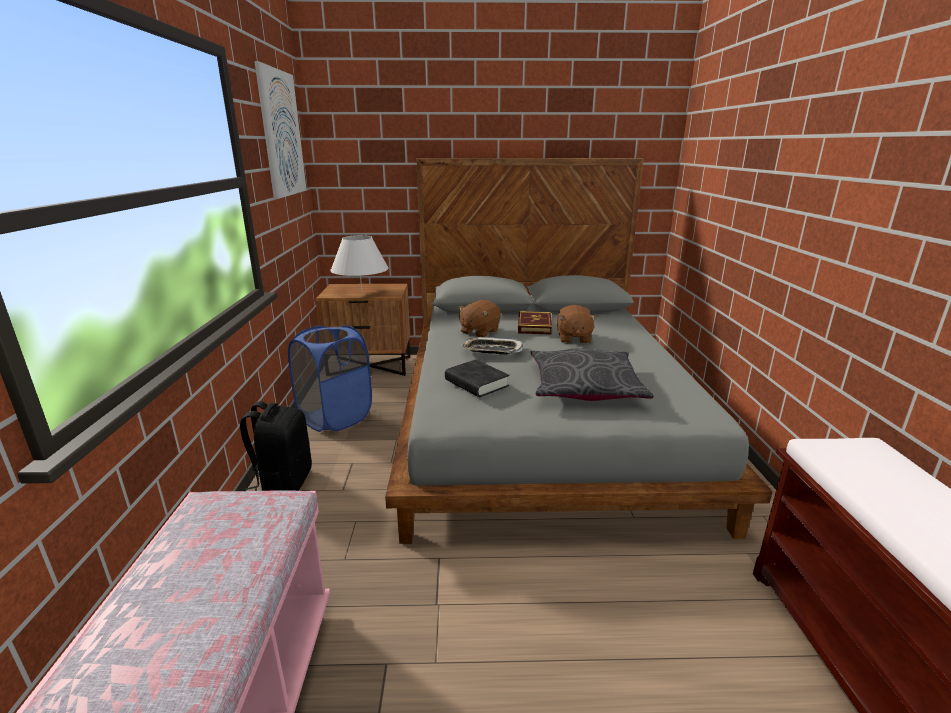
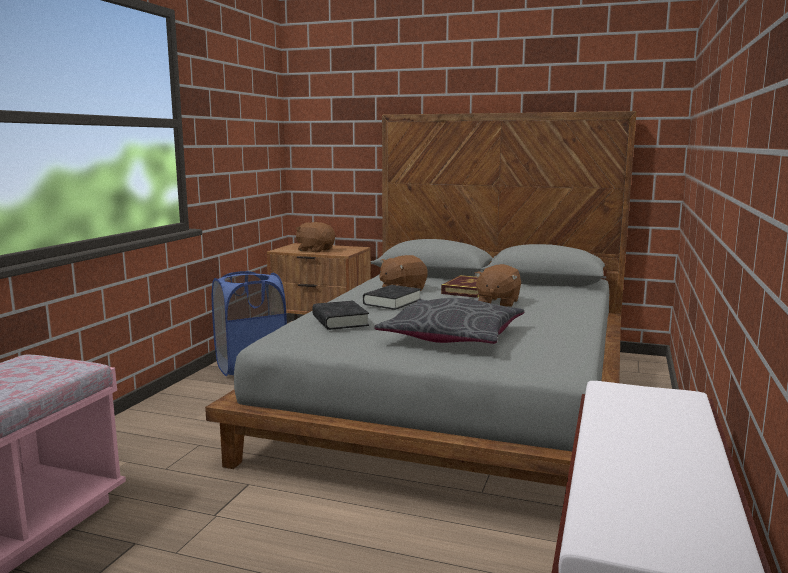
camera: 20 degrees right, 10 degrees down
black backpack [240,401,312,491] -> none
picture [254,61,306,199] -> none
white table lamp [330,235,389,293] -> brown plush toy [296,222,335,253]
tray [461,337,524,355] -> black book [363,285,421,310]

